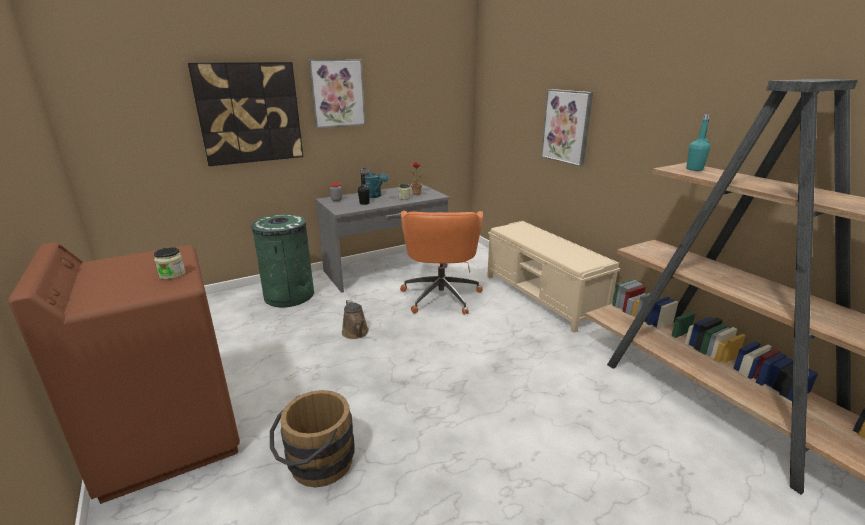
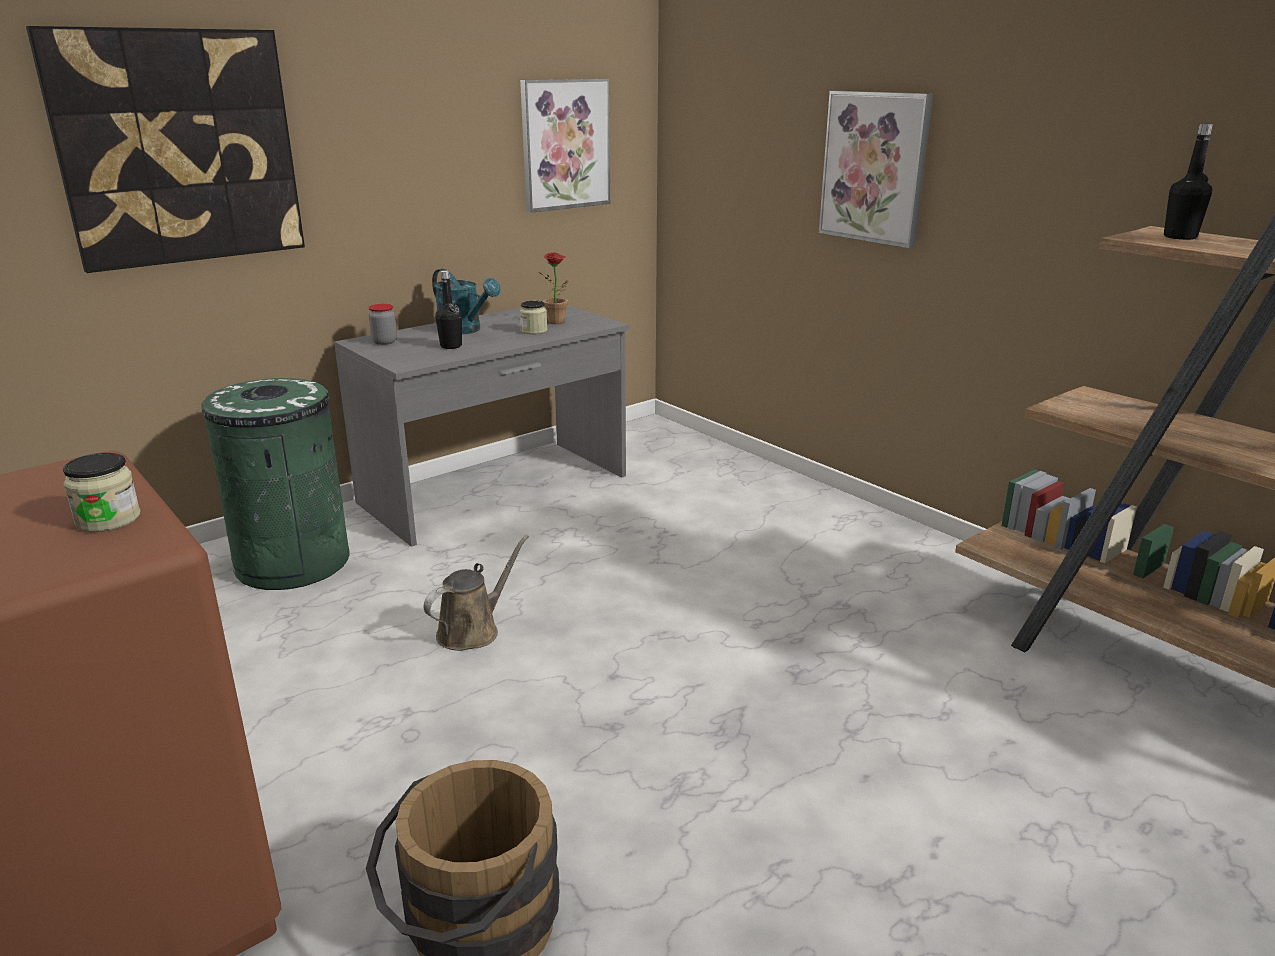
camera: 10 degrees left, 0 degrees up
picture [308,59,366,128] -> picture moved to [520,79,610,213]
brown watering can [342,299,369,339] -> brown watering can turned 105 degrees counterclockwise [424,535,529,651]
orange office chair [400,211,483,315] -> none
beige bench [487,221,620,333] -> none
turquoise bottle [686,114,711,171] -> black bottle [1164,124,1213,240]

